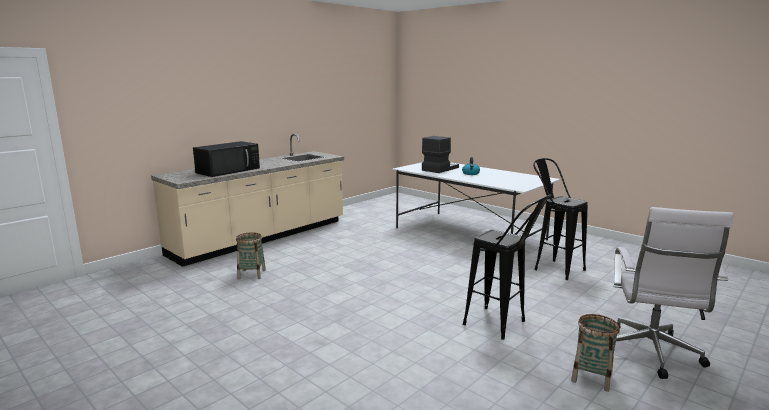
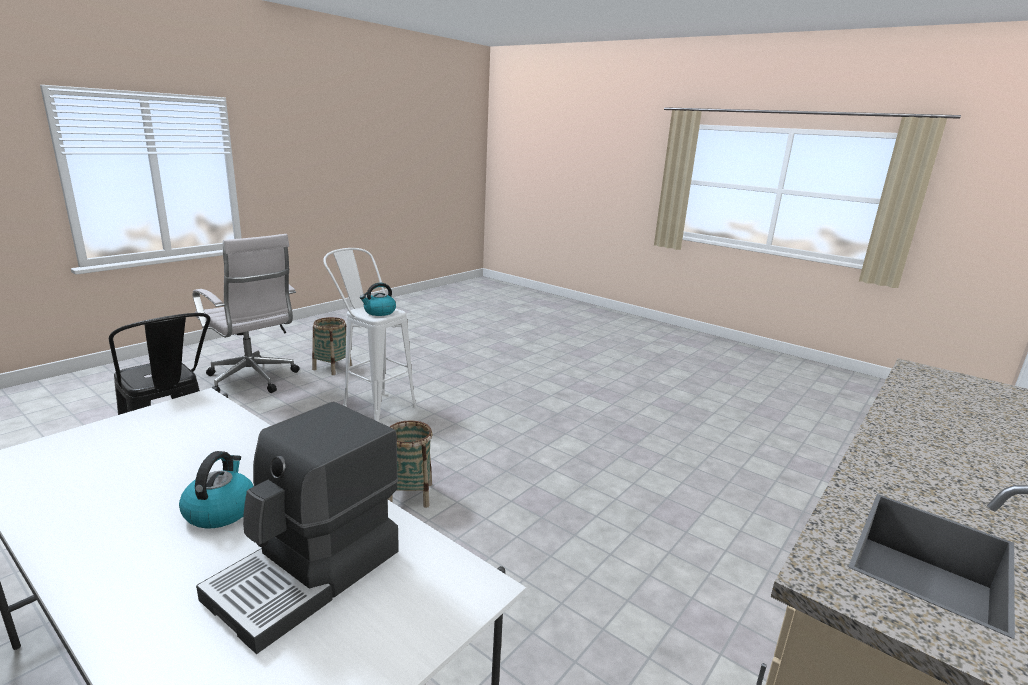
camera: 175 degrees right, 5 degrees up
black microwave [193,141,260,177] -> none
basket [236,232,266,279] -> basket moved to [388,420,432,508]
black stool [463,194,552,340] -> white stool [323,248,417,422]
white office chair [613,207,733,379] -> white office chair turned 120 degrees clockwise [192,234,300,393]
none -> kettle [360,283,396,316]

